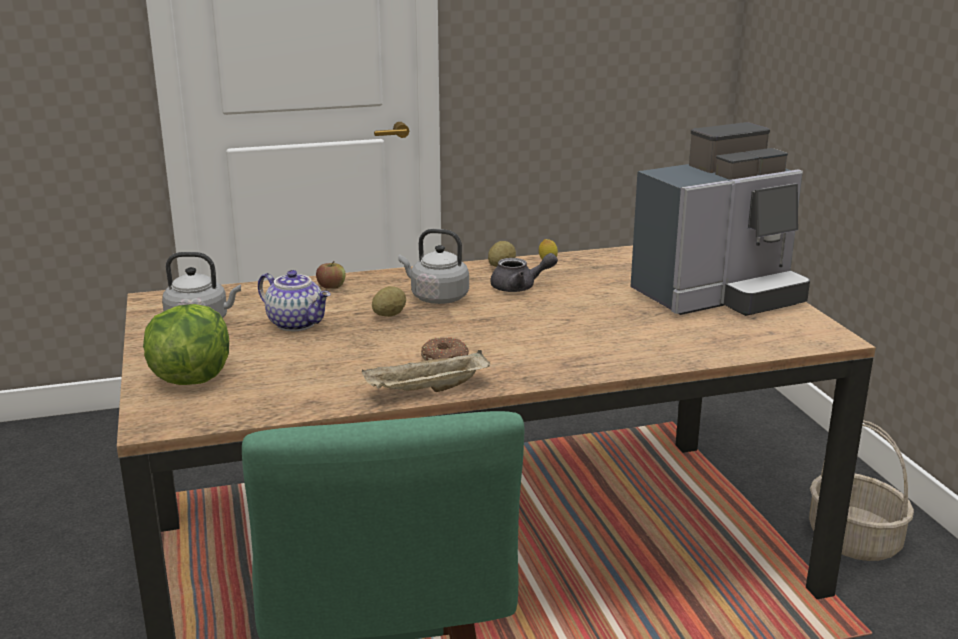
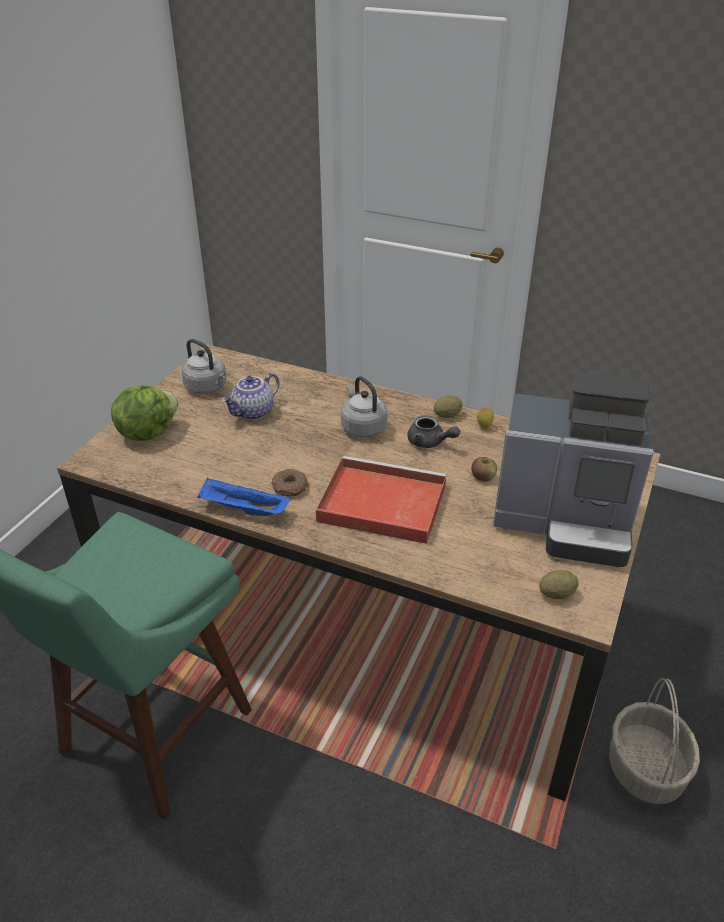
camera: 40 degrees right, 15 degrees up
teapot [258,270,331,331] -> teapot turned 60 degrees clockwise [222,373,280,420]
apple [316,261,346,289] -> apple moved to [471,457,497,482]
beige tray [362,350,490,392] -> blue tray [197,478,291,516]
potato [372,286,406,317] -> potato moved to [539,570,578,599]
none -> red tray [316,456,447,544]

